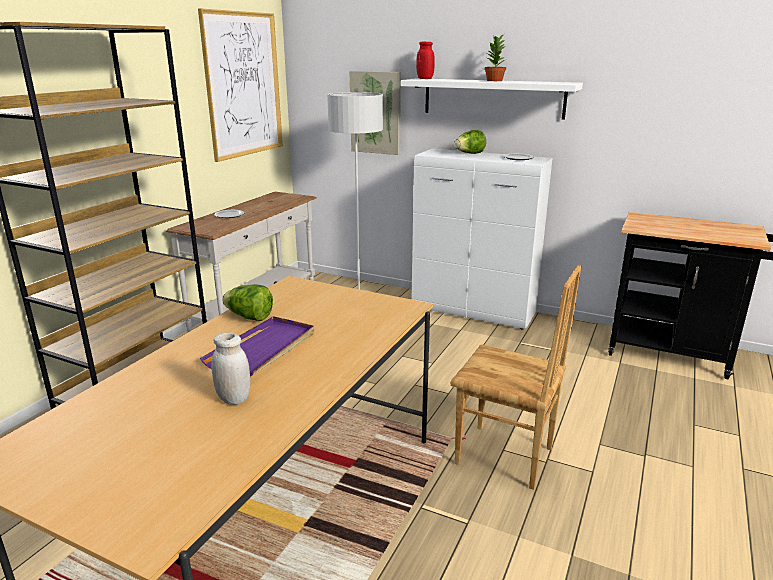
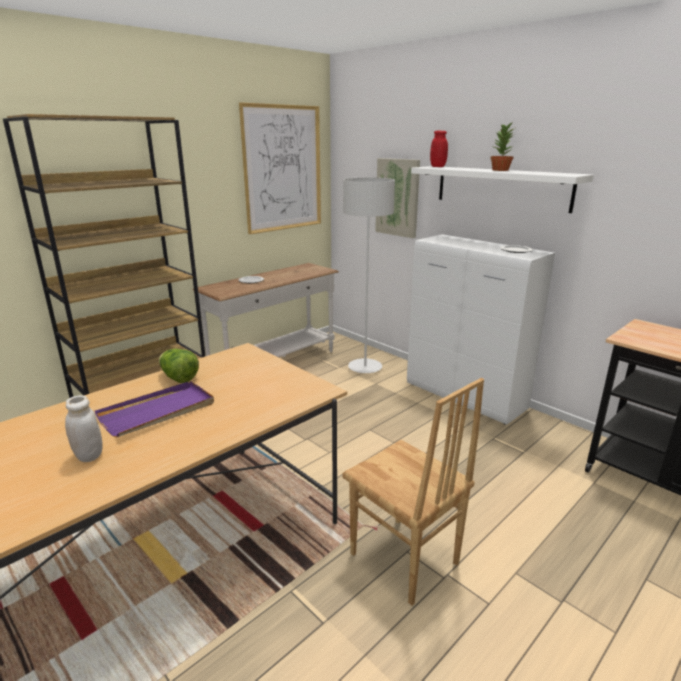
camera: 20 degrees right, 0 degrees up
lettuce [454,130,486,154] -> none

